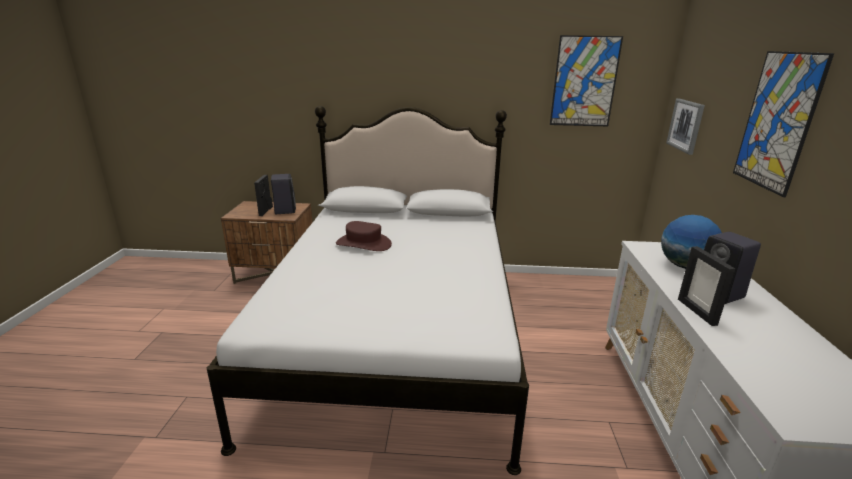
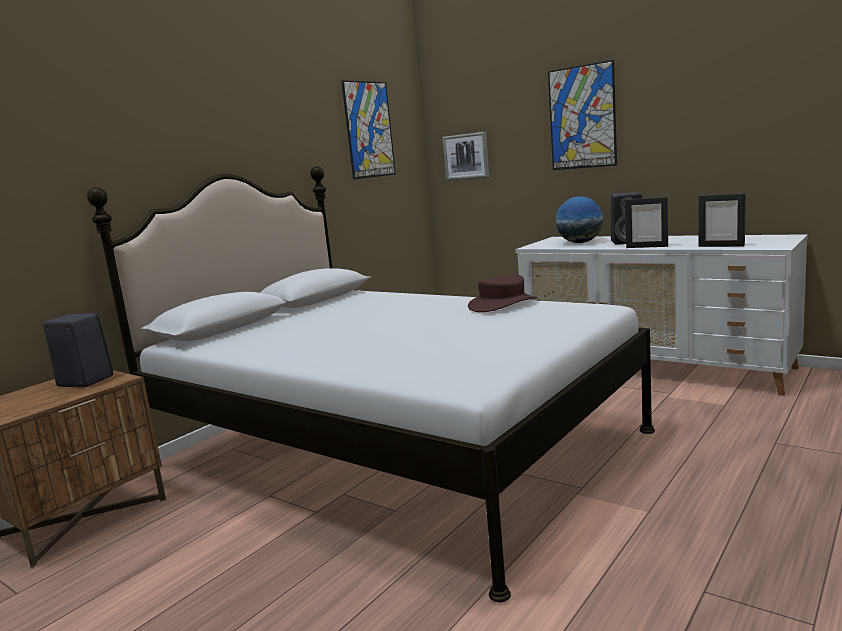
camera: 55 degrees left, 10 degrees down
picture frame [254,175,273,216] -> picture frame moved to [698,193,746,247]
brown hat [336,221,392,251] -> brown hat moved to [468,274,537,312]

